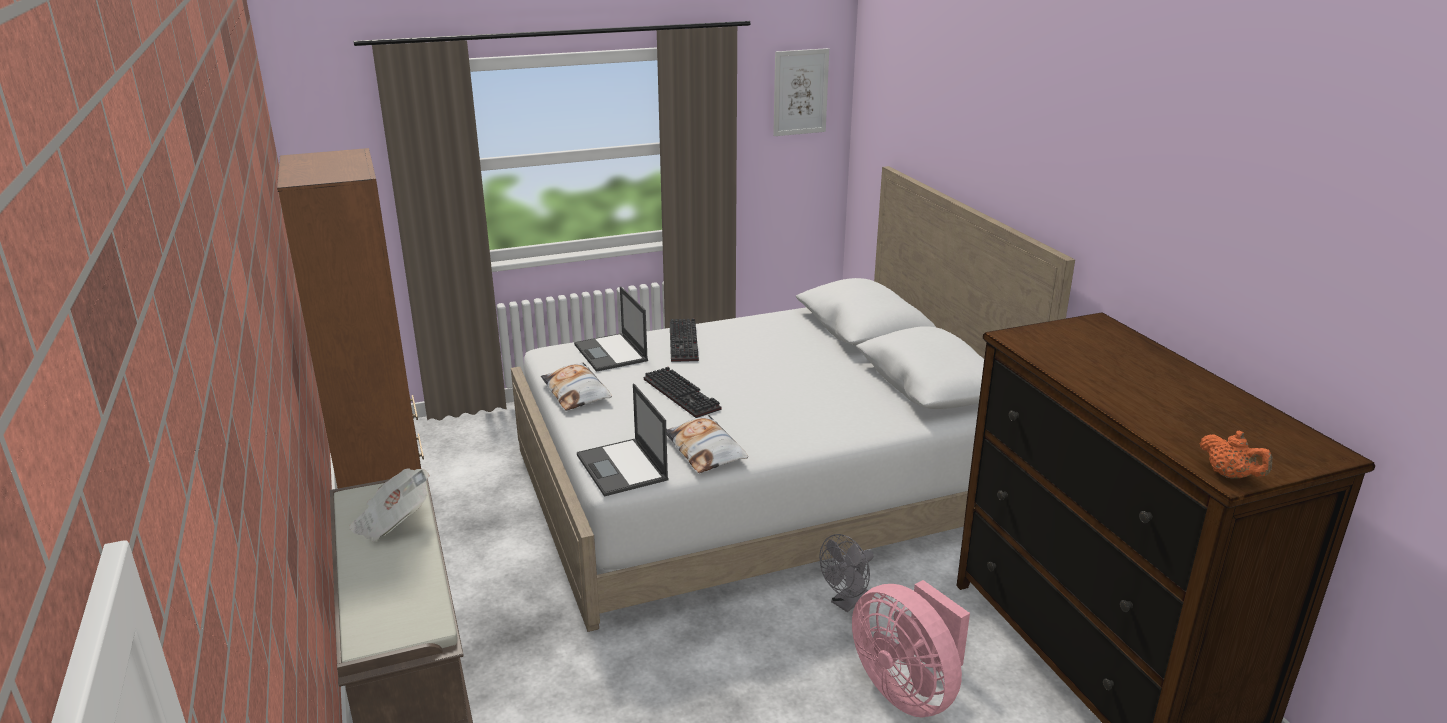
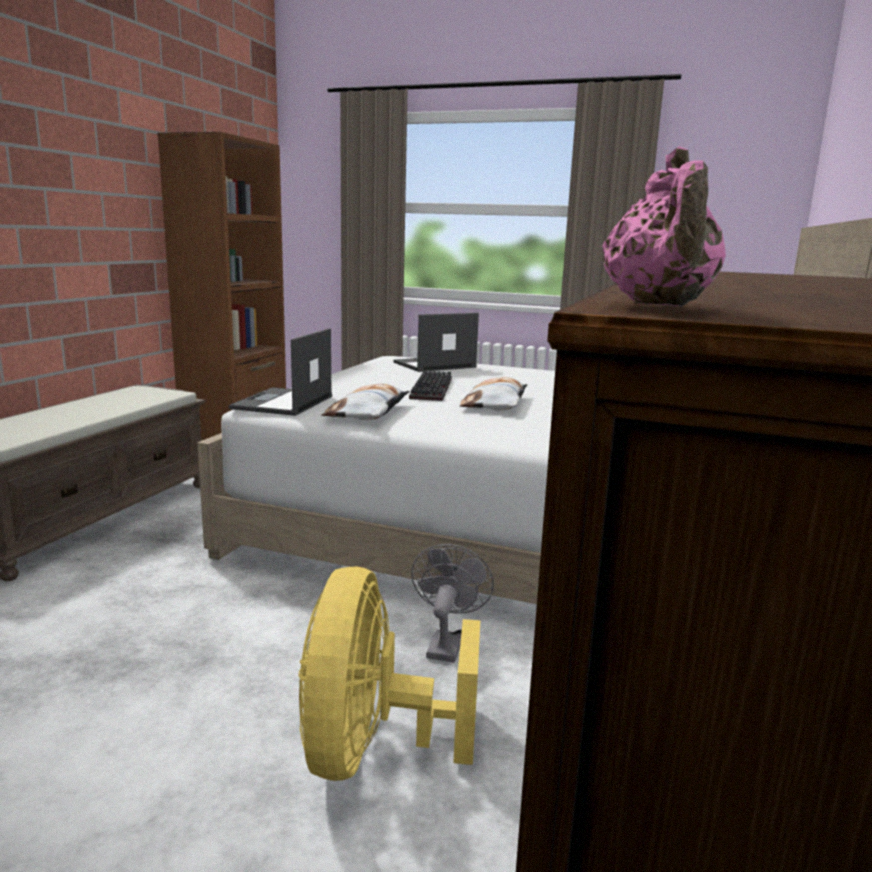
camera: 40 degrees right, 10 degrees down
newspaper [349,468,430,542] -> none
pillow [541,362,612,410] -> pillow moved to [459,377,527,410]
laptop [574,286,648,372] -> laptop turned 45 degrees clockwise [393,313,479,372]
keyboard [670,318,699,362] -> none
picture [773,48,829,136] -> none
grey fan [819,534,873,612] -> grey fan turned 105 degrees clockwise [411,544,494,663]
pink fan [852,580,970,718] -> yellow fan [299,566,480,781]
orange teapot [1200,431,1272,479] -> pink teapot [602,146,726,306]

